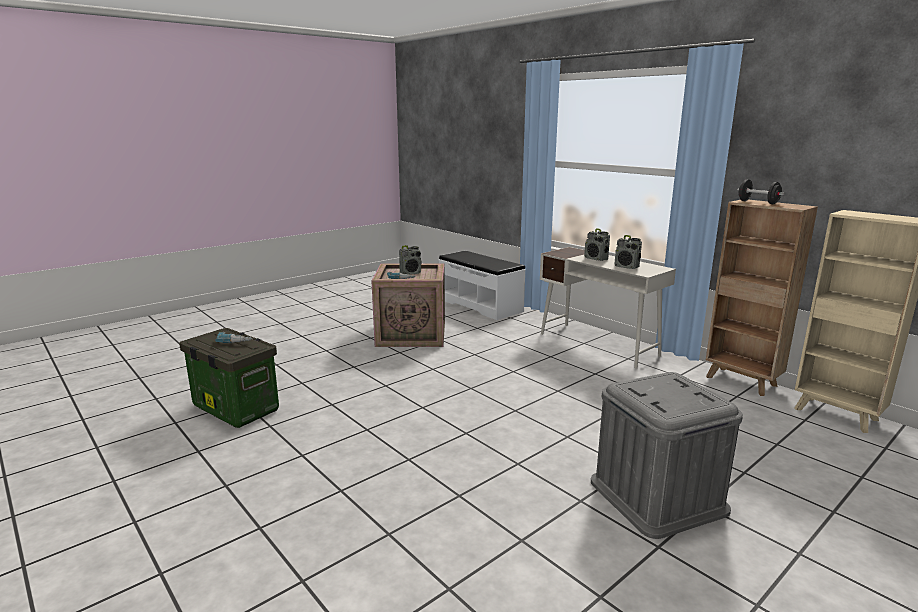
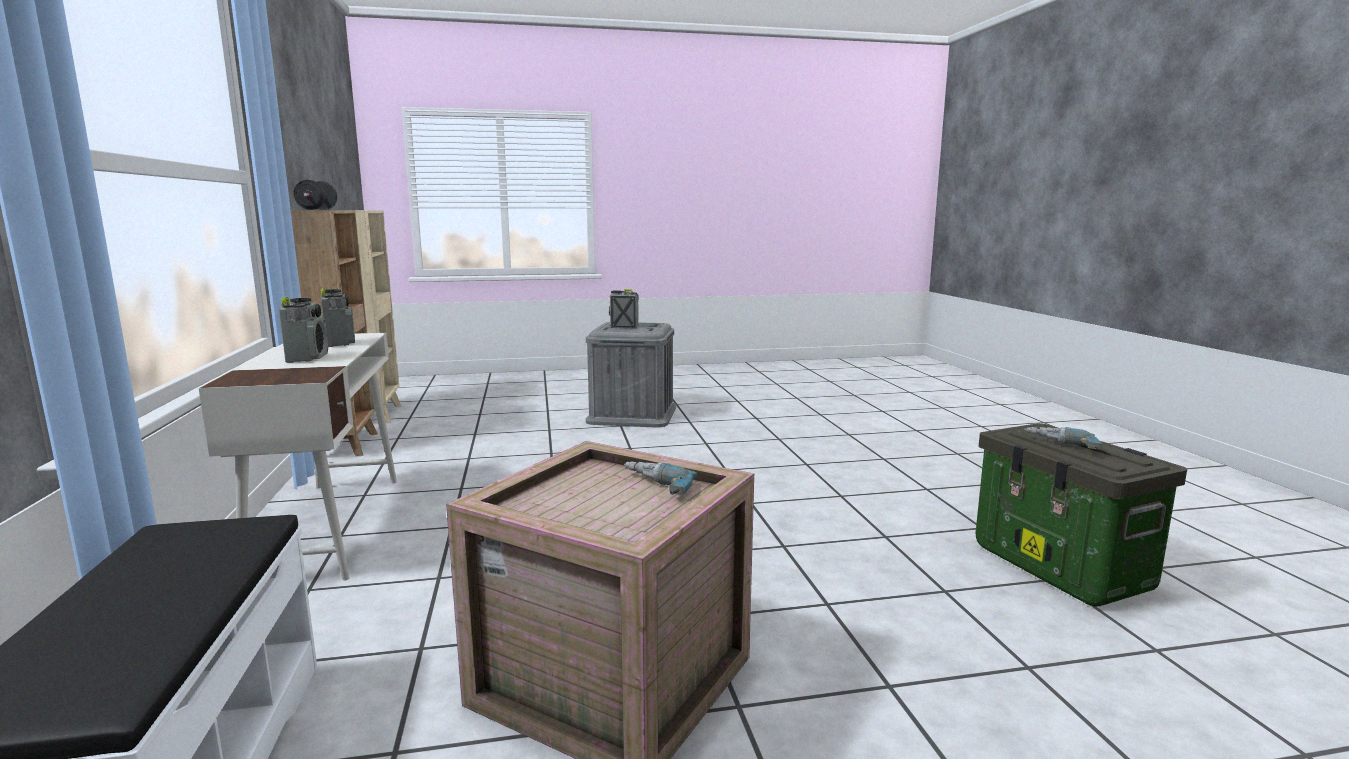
camera: 150 degrees left, 5 degrees down
radio [399,245,421,275] -> radio moved to [609,289,639,328]

